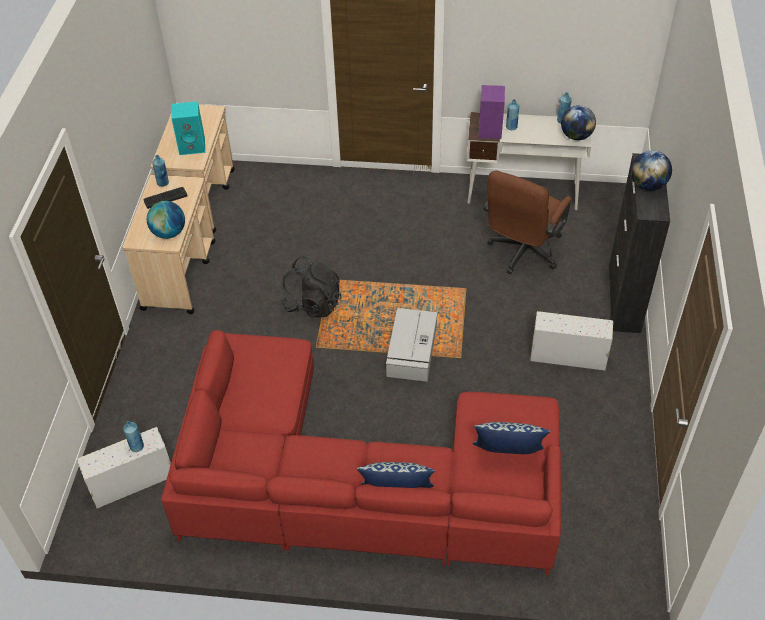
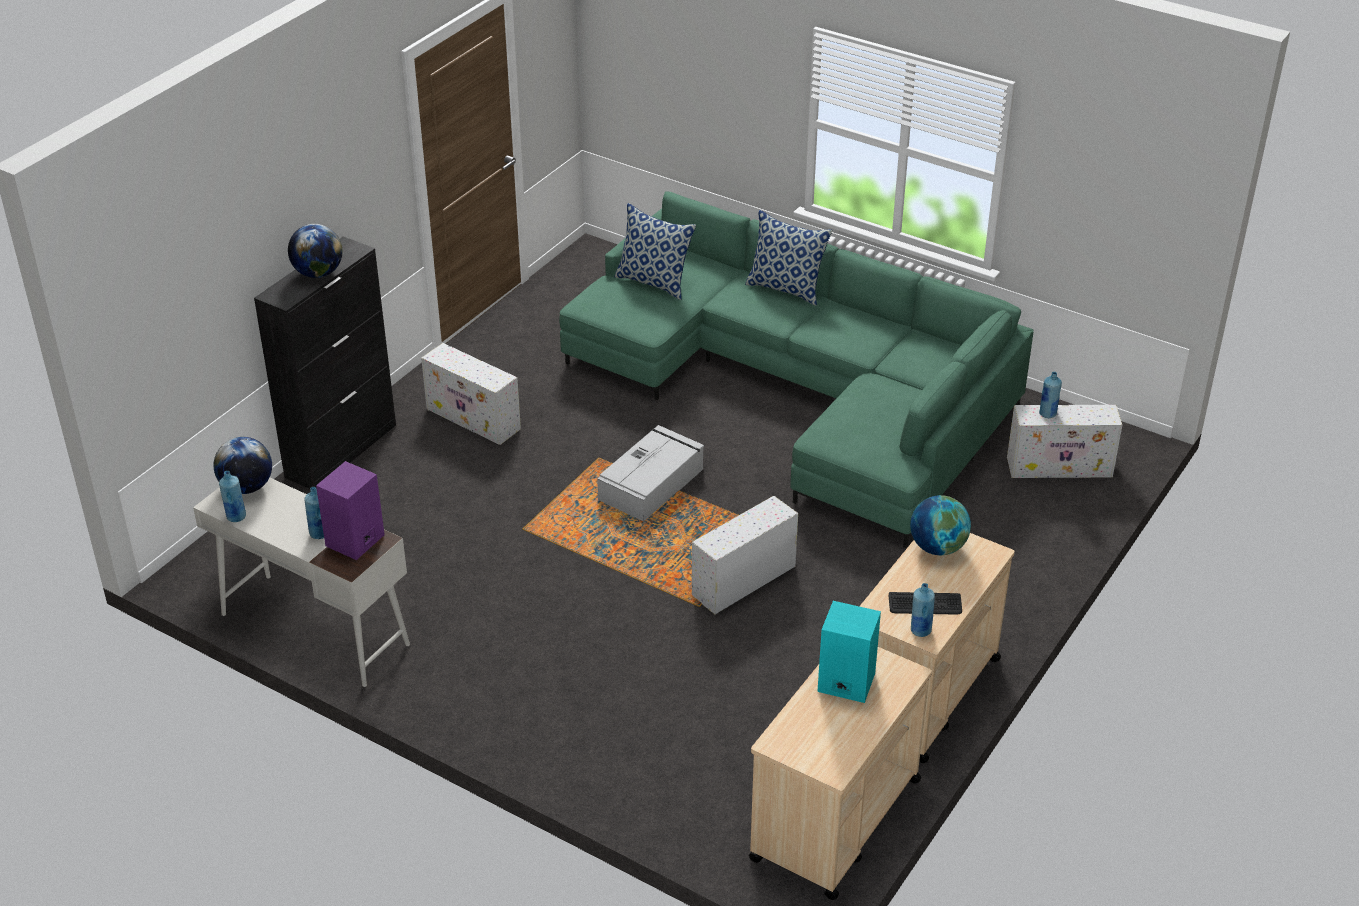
camera: 155 degrees left, 10 degrees down
red sofa [161,330,561,575] -> green sofa [559,191,1034,548]
black backpack [281,256,342,318] -> white storage box [692,496,798,614]
brown office chair [483,171,571,274] -> none

